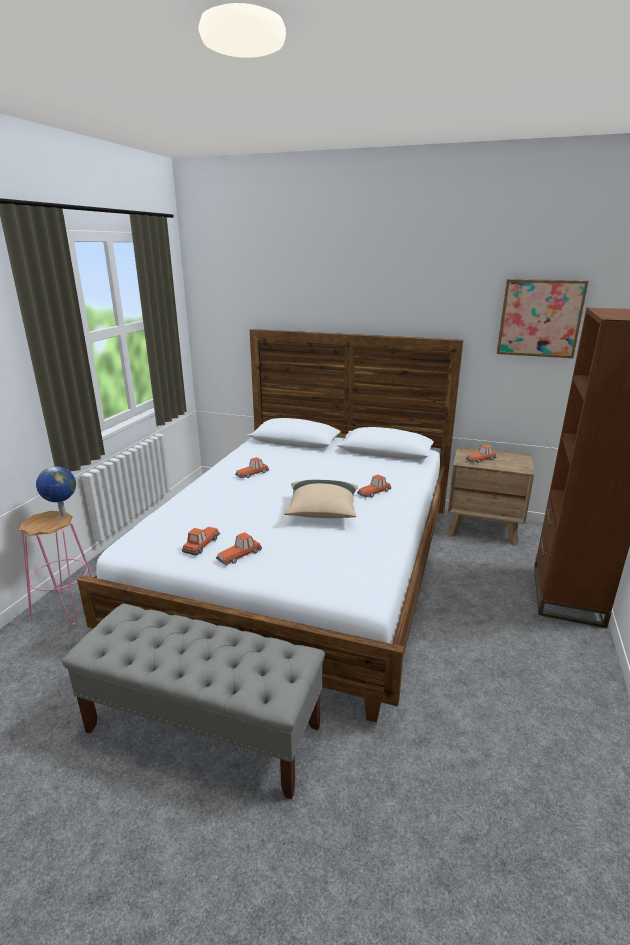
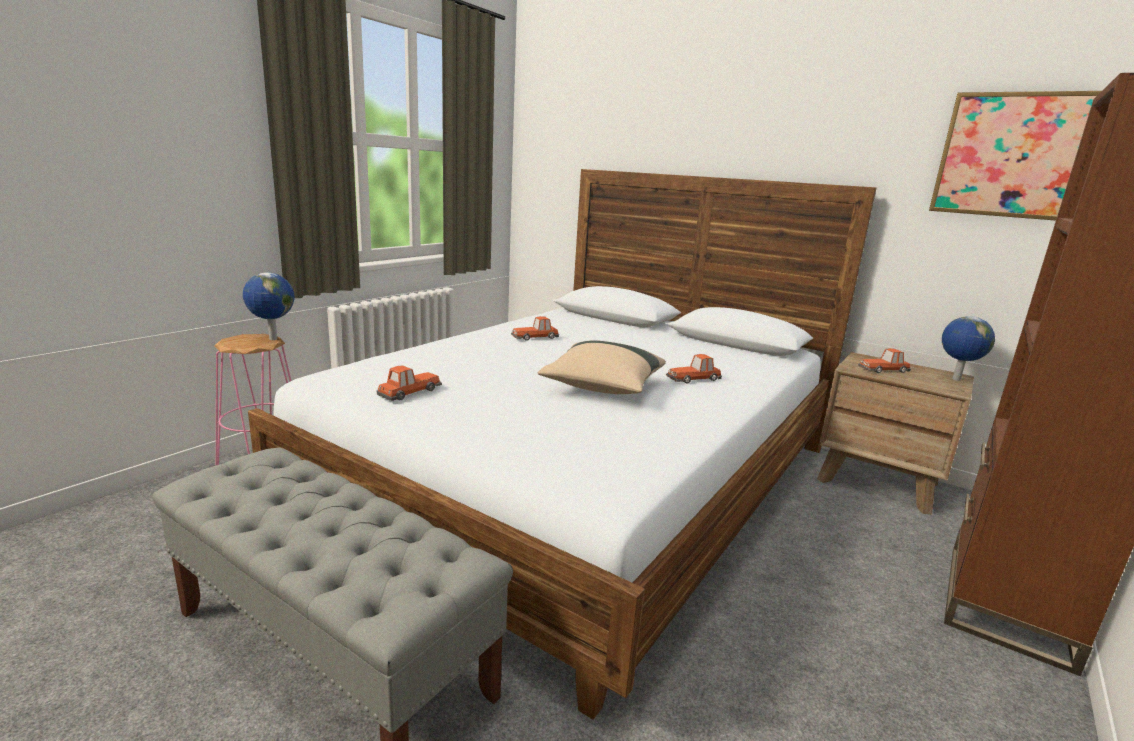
camera: 15 degrees right, 5 degrees down
toy car [216,532,262,565] -> none
none -> globe [942,316,995,381]

